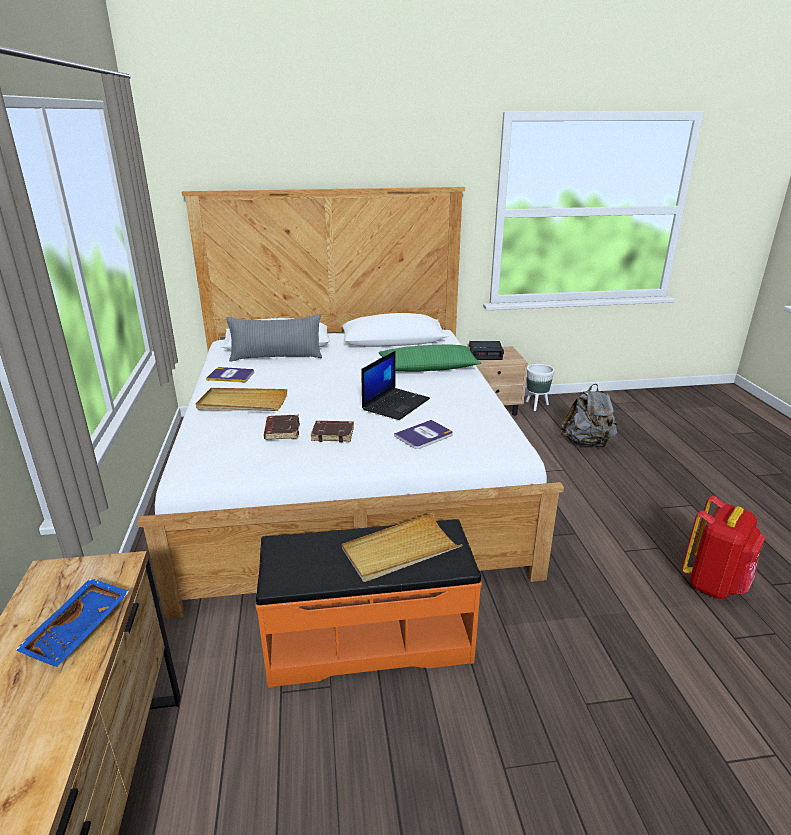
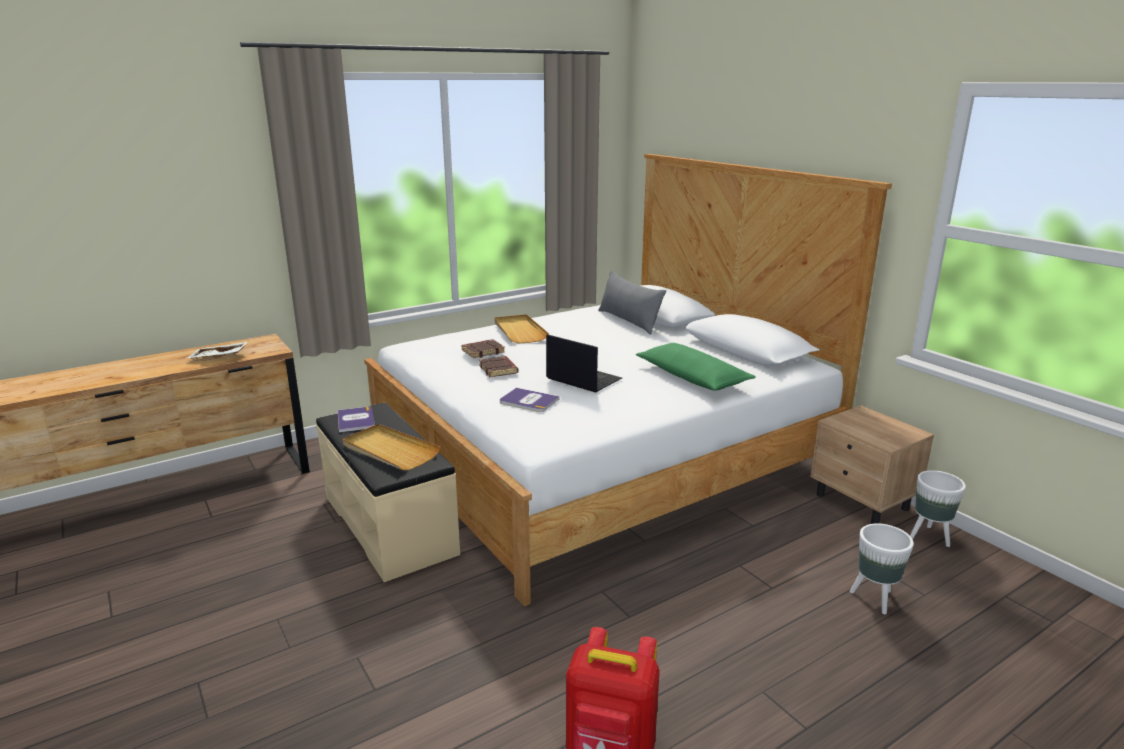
camera: 65 degrees right, 5 degrees down
blue tray [15,578,130,667] -> white tray [187,342,248,359]
book [206,367,254,383] -> book moved to [338,407,375,433]
orange bench [256,519,482,688] -> beige bench [316,403,460,582]
laptop [361,351,430,420] -> laptop turned 150 degrees counterclockwise [546,334,622,393]
alarm clock [469,341,504,360] -> none
grey backpack [561,384,617,448] -> white planter [850,523,914,614]

